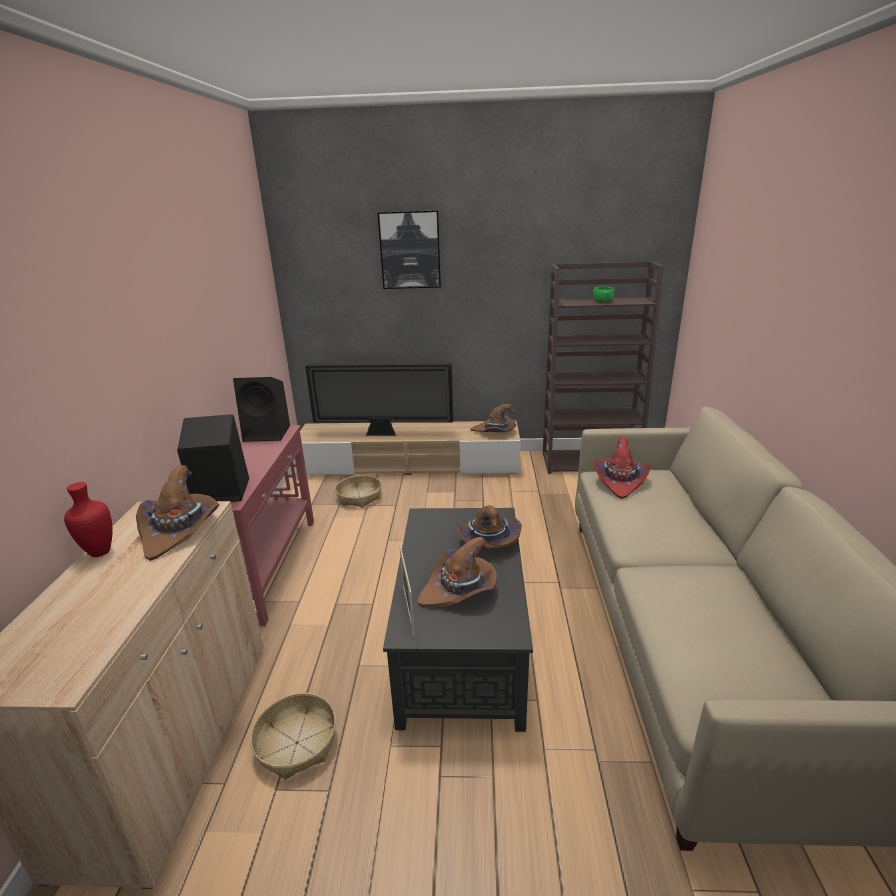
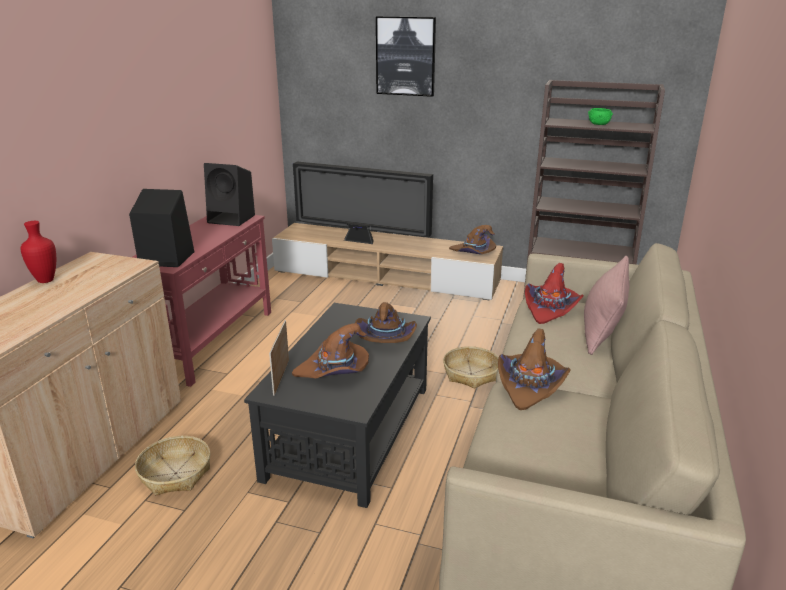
camera: 15 degrees right, 0 degrees up
brown hat [136,465,219,561] -> brown hat moved to [498,328,571,410]
basket [335,475,382,507] -> basket moved to [443,346,499,389]
none -> pink pillow [584,256,630,355]

